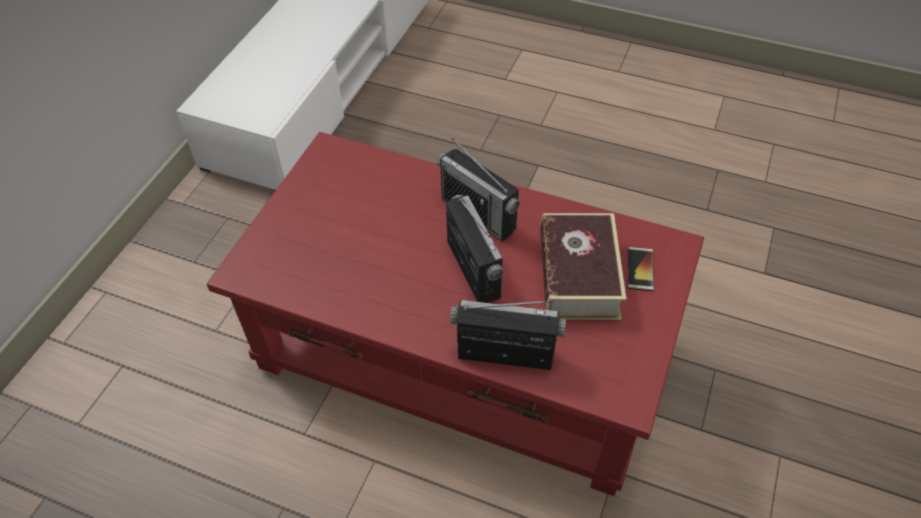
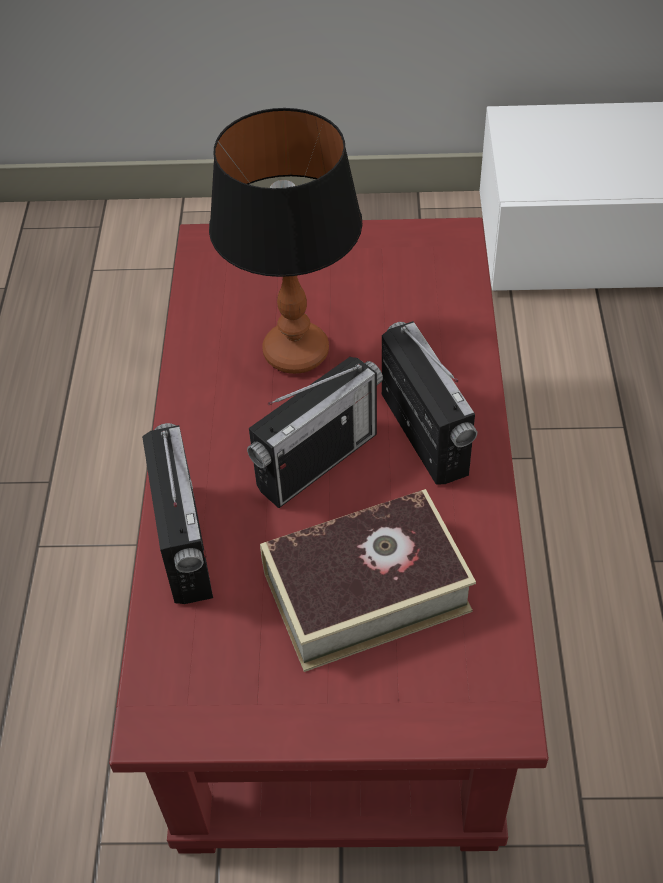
camera: 70 degrees right, 0 degrees up
radio [437,138,520,242] -> radio turned 135 degrees clockwise [382,321,477,484]
phone [627,247,654,291] -> none
none -> table lamp [209,108,363,374]

